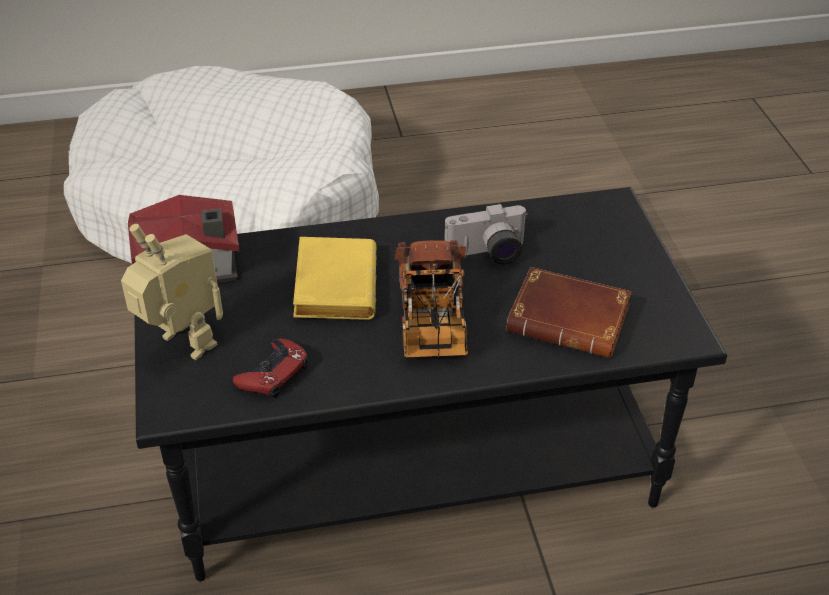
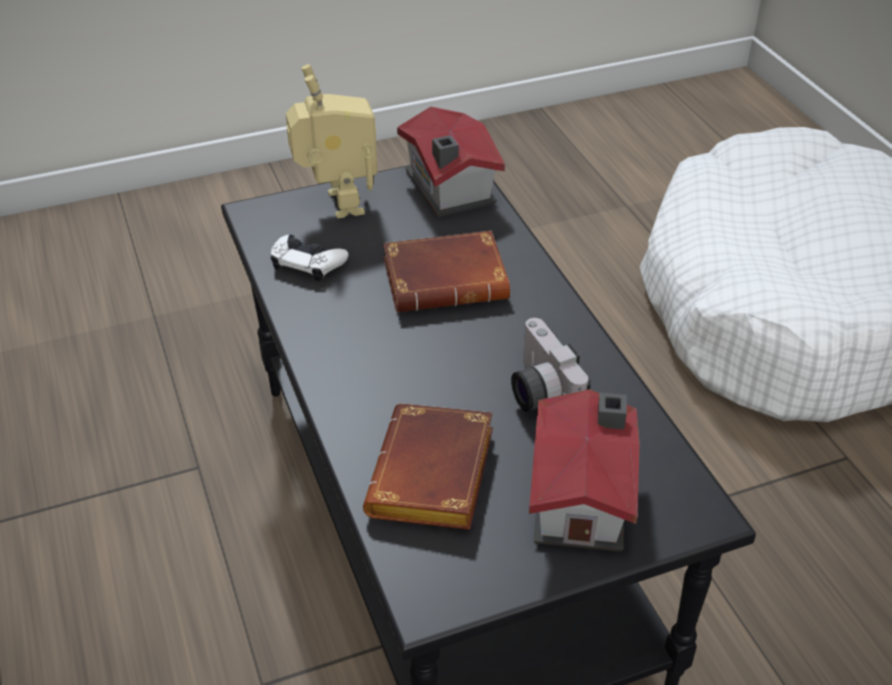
camera: 80 degrees right, 0 degrees up
toy robot [121,224,223,360] -> toy robot turned 45 degrees counterclockwise [286,64,377,218]
red game controller [233,338,308,398] -> white game controller [271,234,348,282]
yellow book [293,237,377,320] -> brown book [383,231,510,312]
toy truck [395,240,468,359] -> none
none -> toy house [529,389,640,552]

